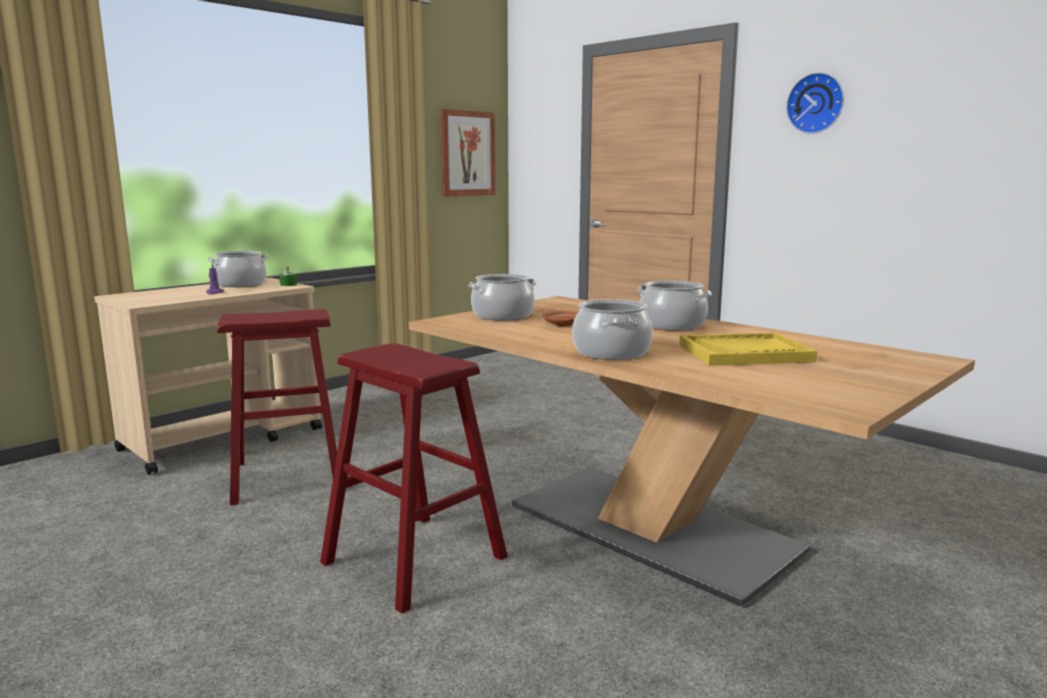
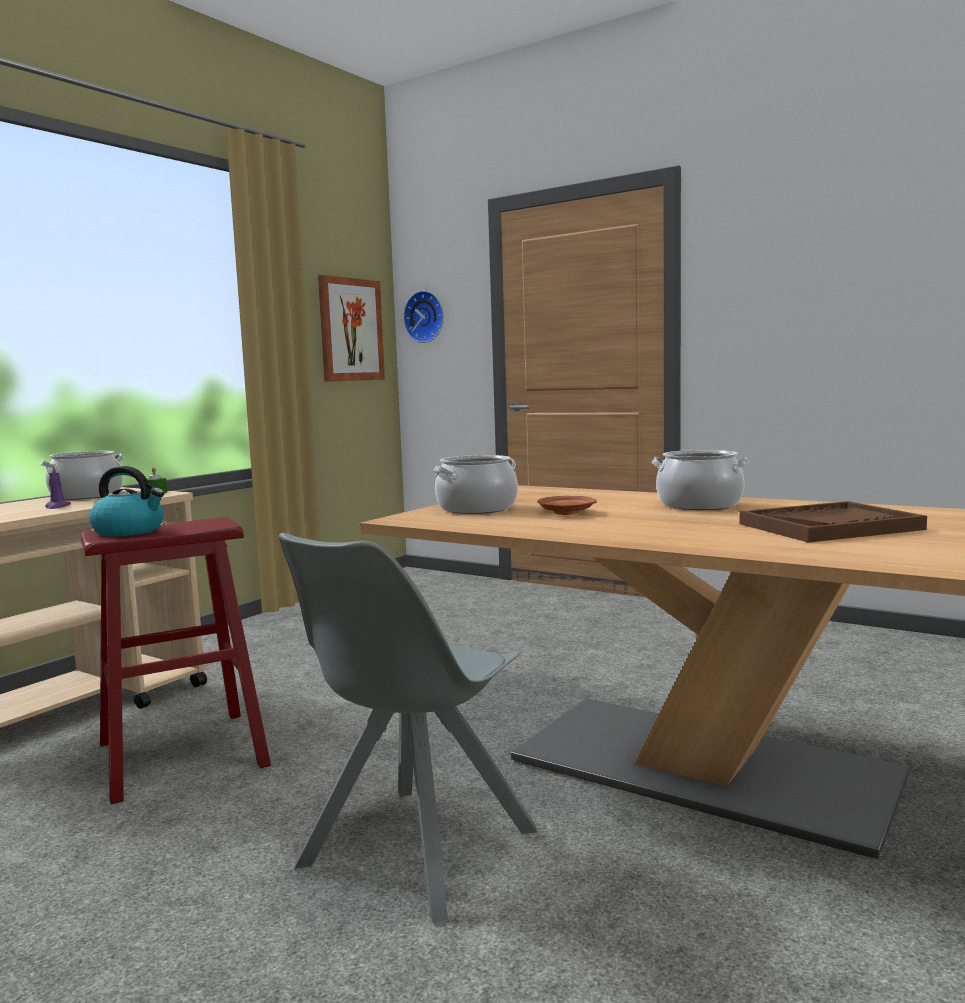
camera: 10 degrees left, 5 degrees down
red stool [320,343,507,613] -> grey chair [279,533,537,923]
cooking pot [572,299,653,360] -> none
yellow tray [679,333,817,366] -> brown tray [739,501,927,543]
wall clock [786,72,844,134] -> wall clock moved to [403,291,444,343]
none -> kettle [89,466,165,536]

